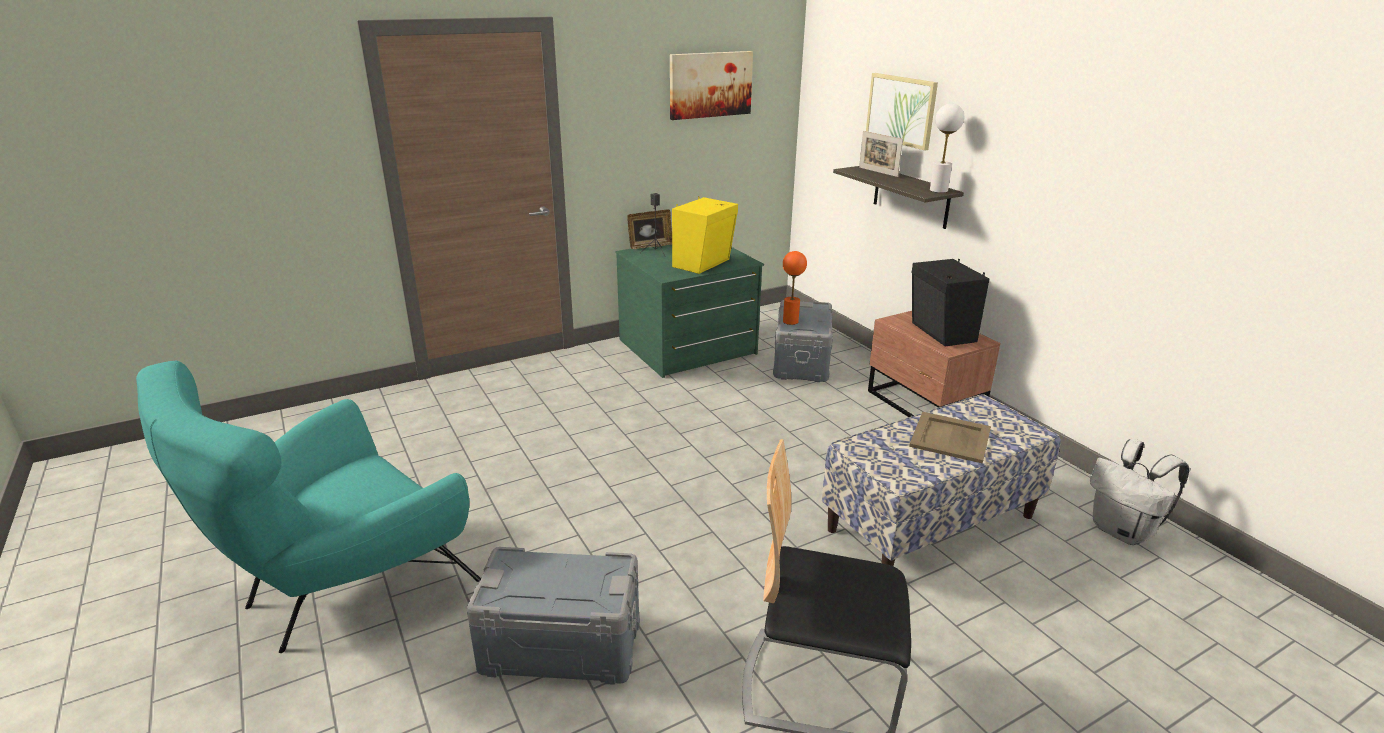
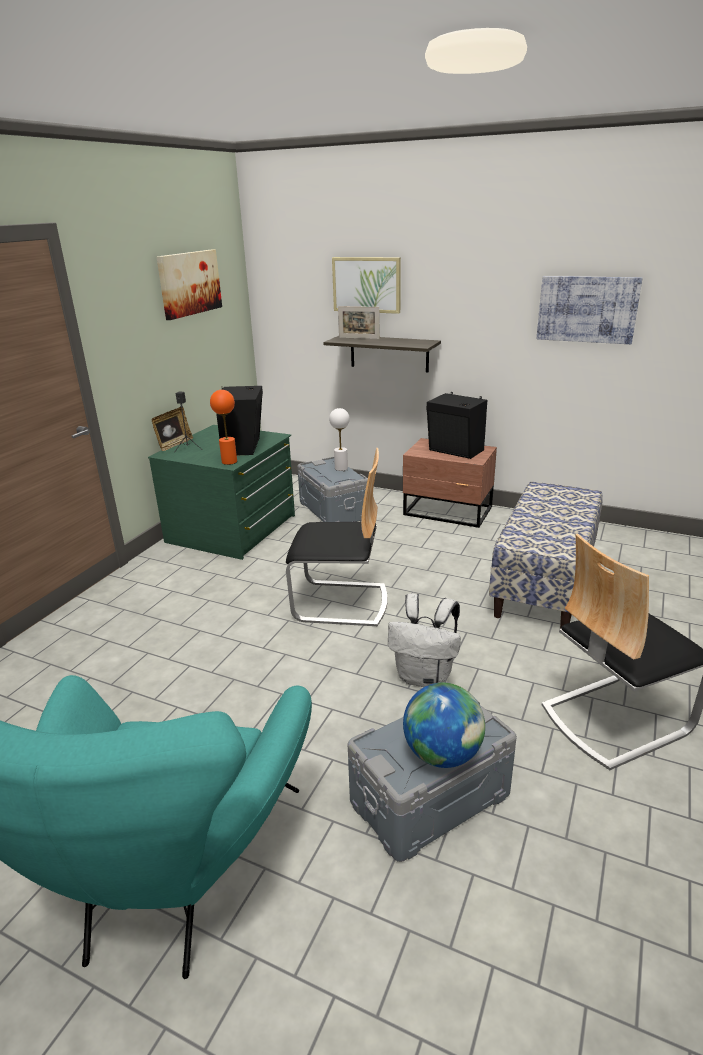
camera: 35 degrees left, 0 degrees up
yellow speaker [672,196,738,274] -> black speaker [216,386,263,455]
orange table lamp [783,251,807,325] -> orange table lamp moved to [210,390,237,465]
beige tray [909,412,991,464] -> none
white table lamp [930,103,964,193] -> white table lamp moved to [329,408,350,471]
white backpack [1090,439,1189,545] -> white backpack moved to [388,593,461,687]
none -> chair [286,448,387,626]
none -> globe [403,682,485,768]
none -> picture [537,276,643,344]

